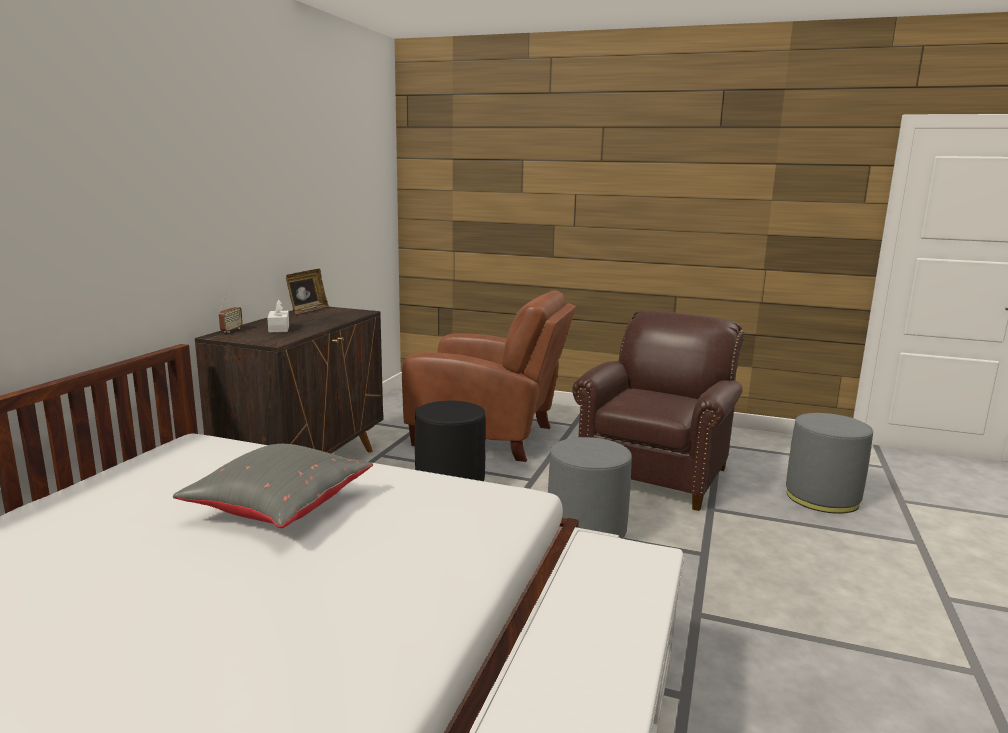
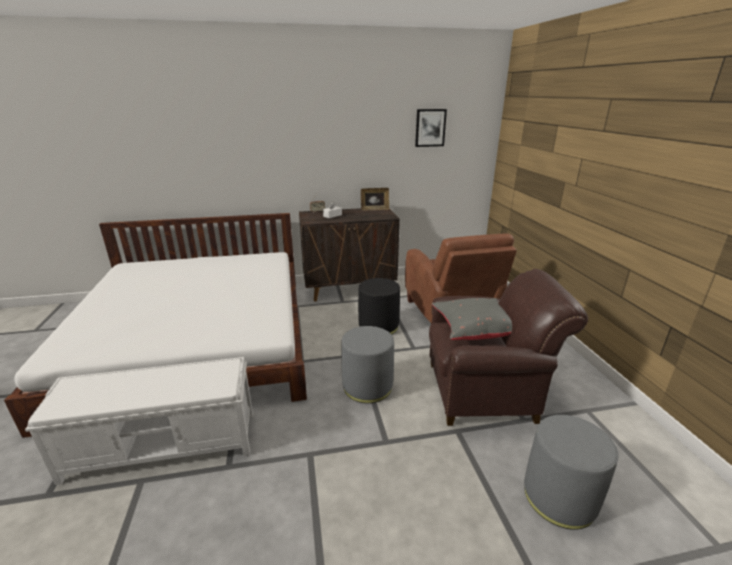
camera: 60 degrees right, 10 degrees up
grey pillow [173,444,373,528] -> grey pillow moved to [432,298,512,340]
none -> picture [415,109,447,147]

